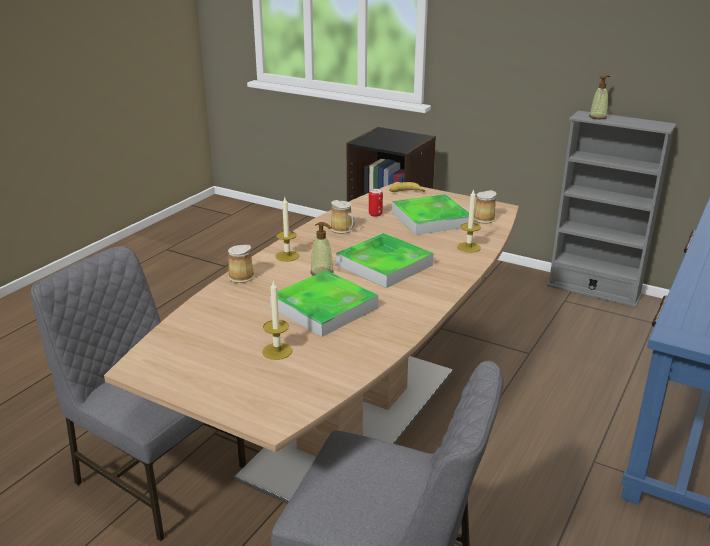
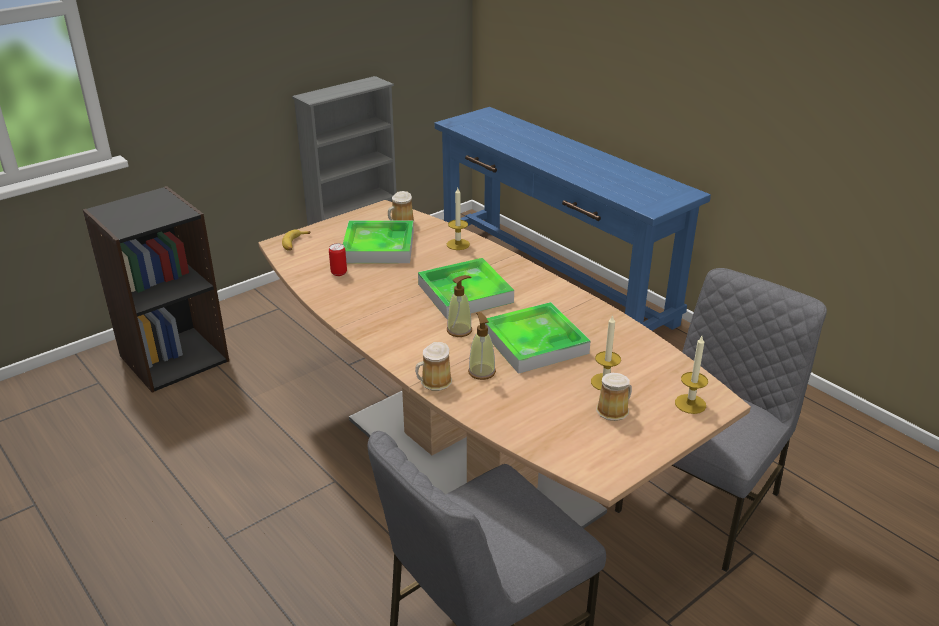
camera: 70 degrees left, 5 degrees up
candle [276,196,299,262] -> candle moved to [675,336,708,414]
mug [331,200,355,234] -> mug moved to [596,373,632,421]
soap dispenser [589,75,610,119] -> soap dispenser moved to [468,312,496,380]

